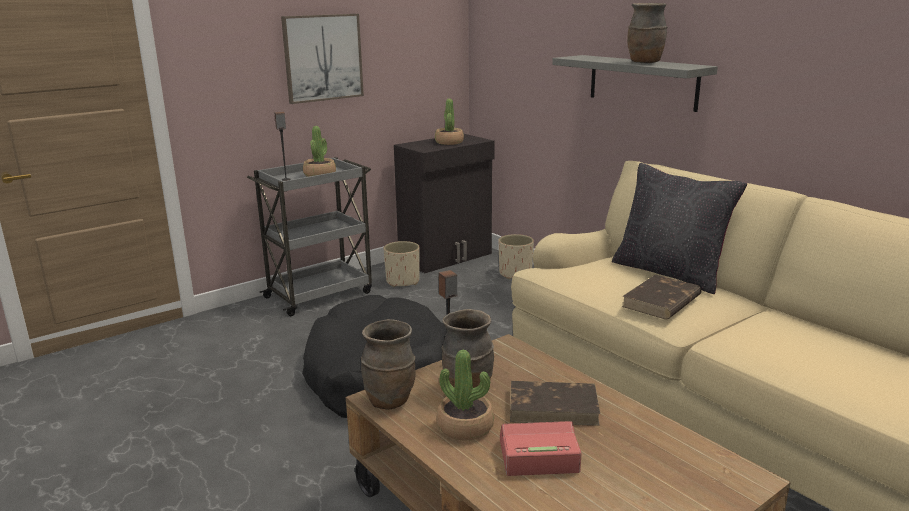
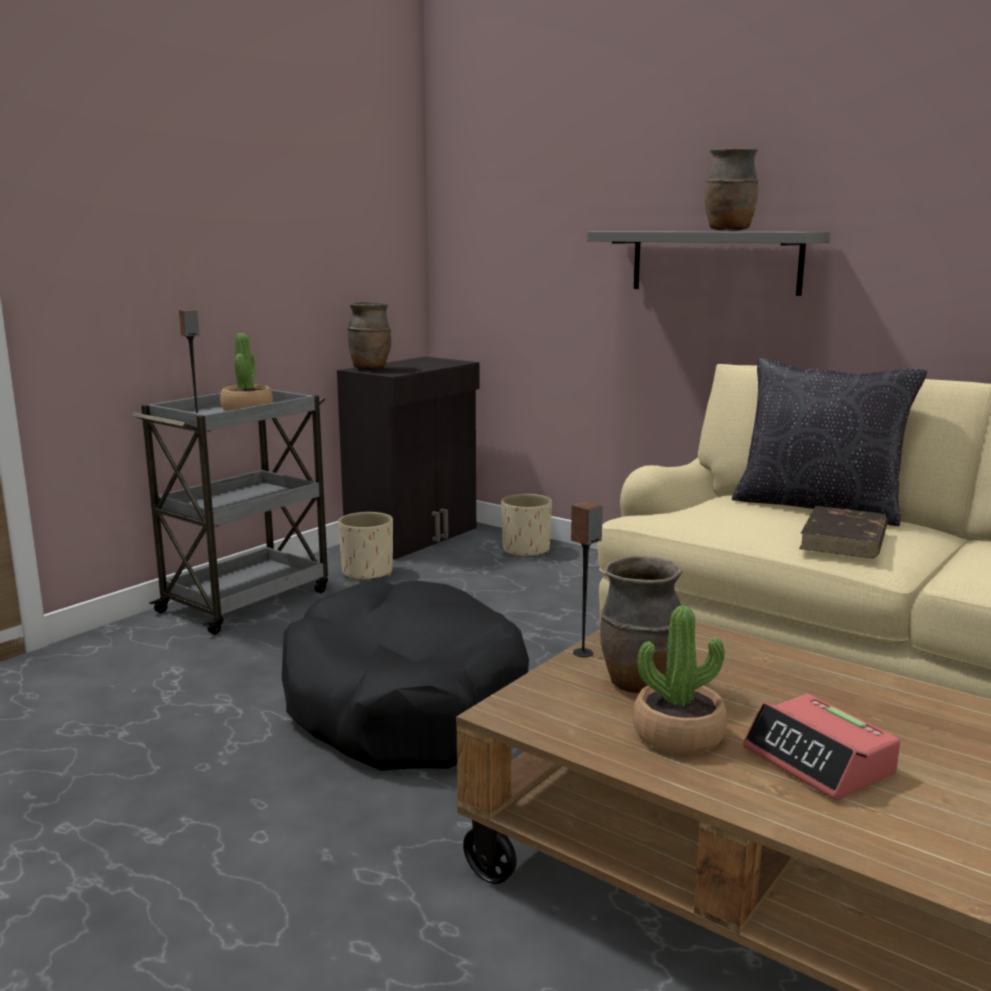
camera: 15 degrees left, 5 degrees down
picture [281,14,364,104] -> none
brown vase [361,319,416,410] -> brown vase moved to [347,302,391,369]
potted plant [435,99,464,145] -> none
alarm clock [500,421,582,476] -> alarm clock turned 105 degrees counterclockwise [743,694,900,801]
brown book [510,381,600,426] -> none

